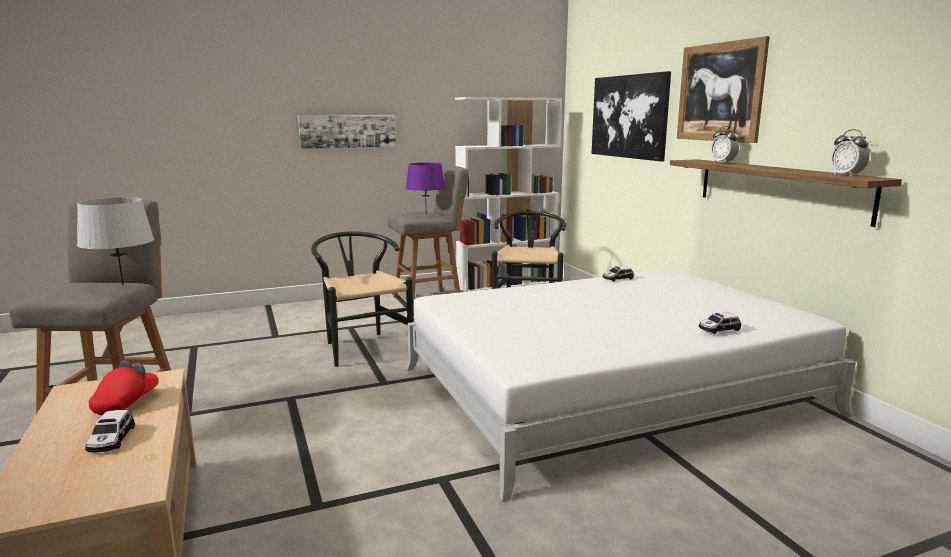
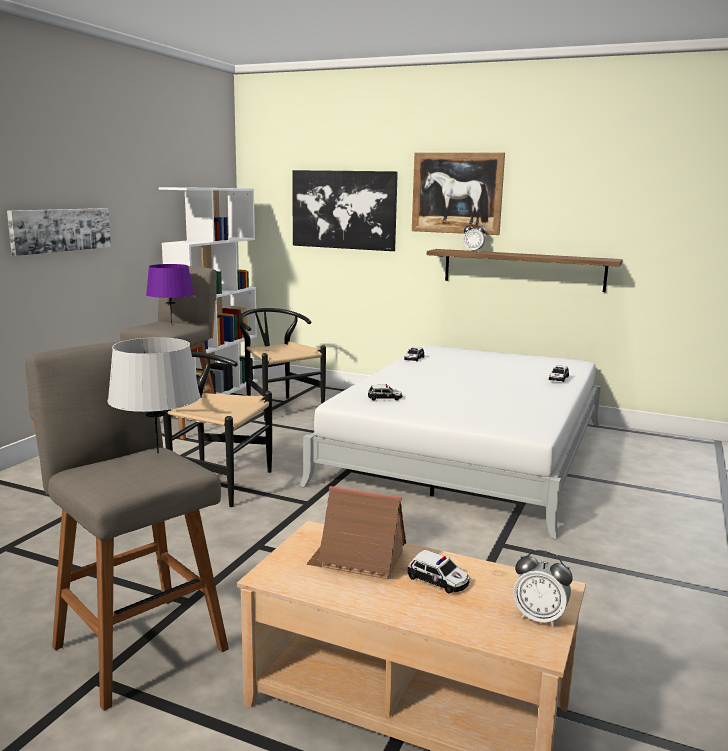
camera: 45 degrees left, 0 degrees up
red cap [89,361,159,415] -> toy house [307,486,406,580]
alarm clock [830,129,870,177] -> alarm clock moved to [513,550,573,627]
none -> toy car [368,384,402,400]

